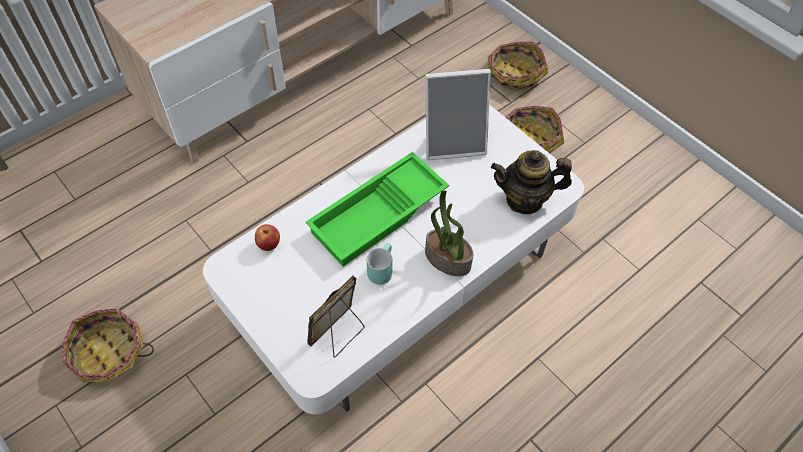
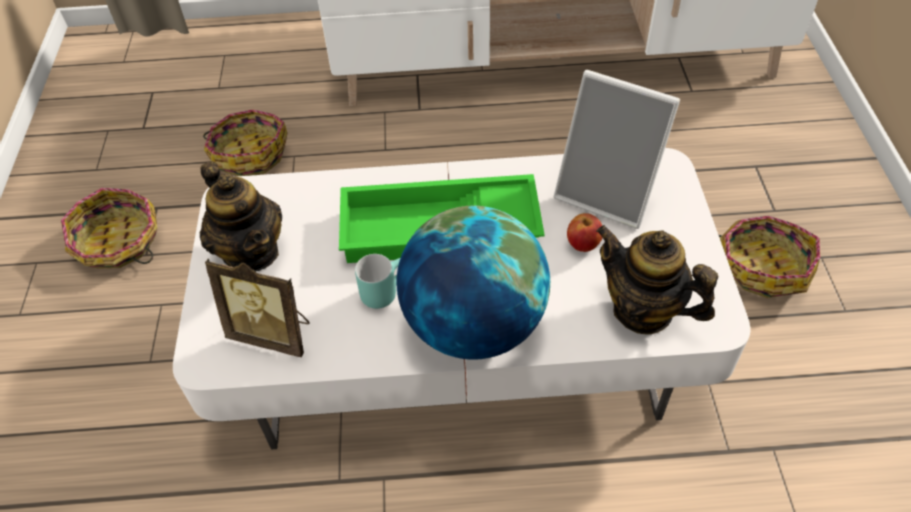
camera: 40 degrees right, 5 degrees down
apple [255,224,280,251] -> apple moved to [567,213,602,252]
picture frame [307,276,365,358] -> picture frame turned 150 degrees counterclockwise [205,258,310,357]
potted plant [425,191,474,276] -> globe [396,206,550,360]
basket [488,42,548,91] -> basket moved to [203,109,287,176]
none -> teapot [200,161,282,271]

